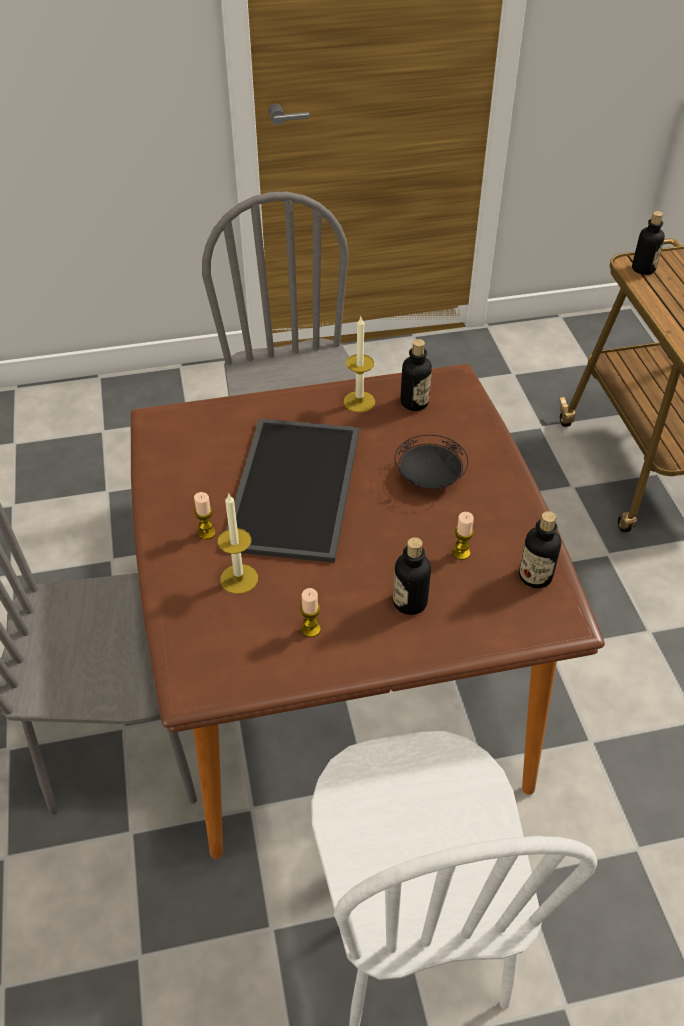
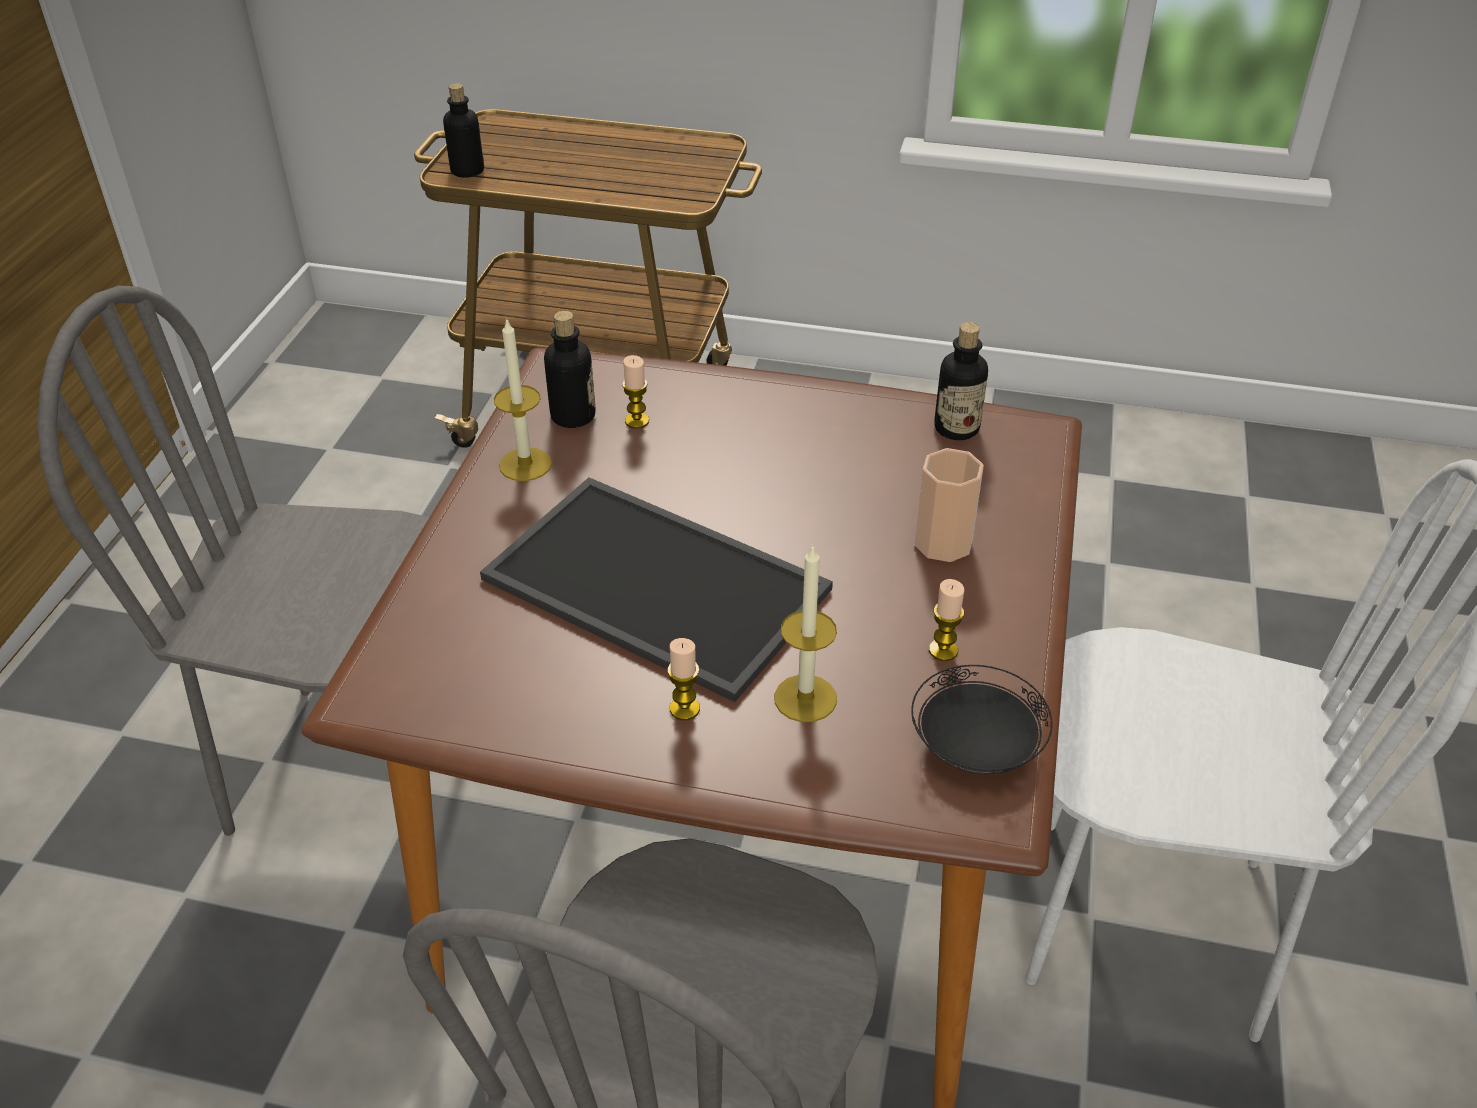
camera: 65 degrees left, 5 degrees down
bottle [393,537,431,615] -> cup [914,448,984,562]
black plate [395,435,468,489] -> black plate moved to [911,665,1053,774]
candle [452,512,474,560] -> candle moved to [622,355,649,429]

